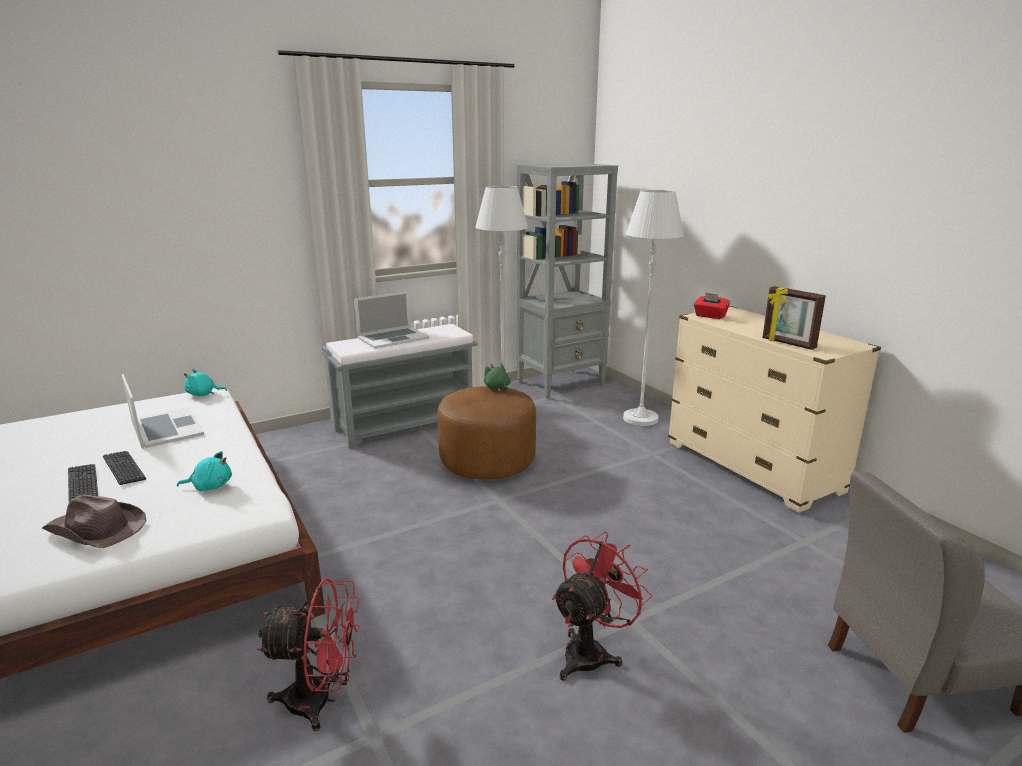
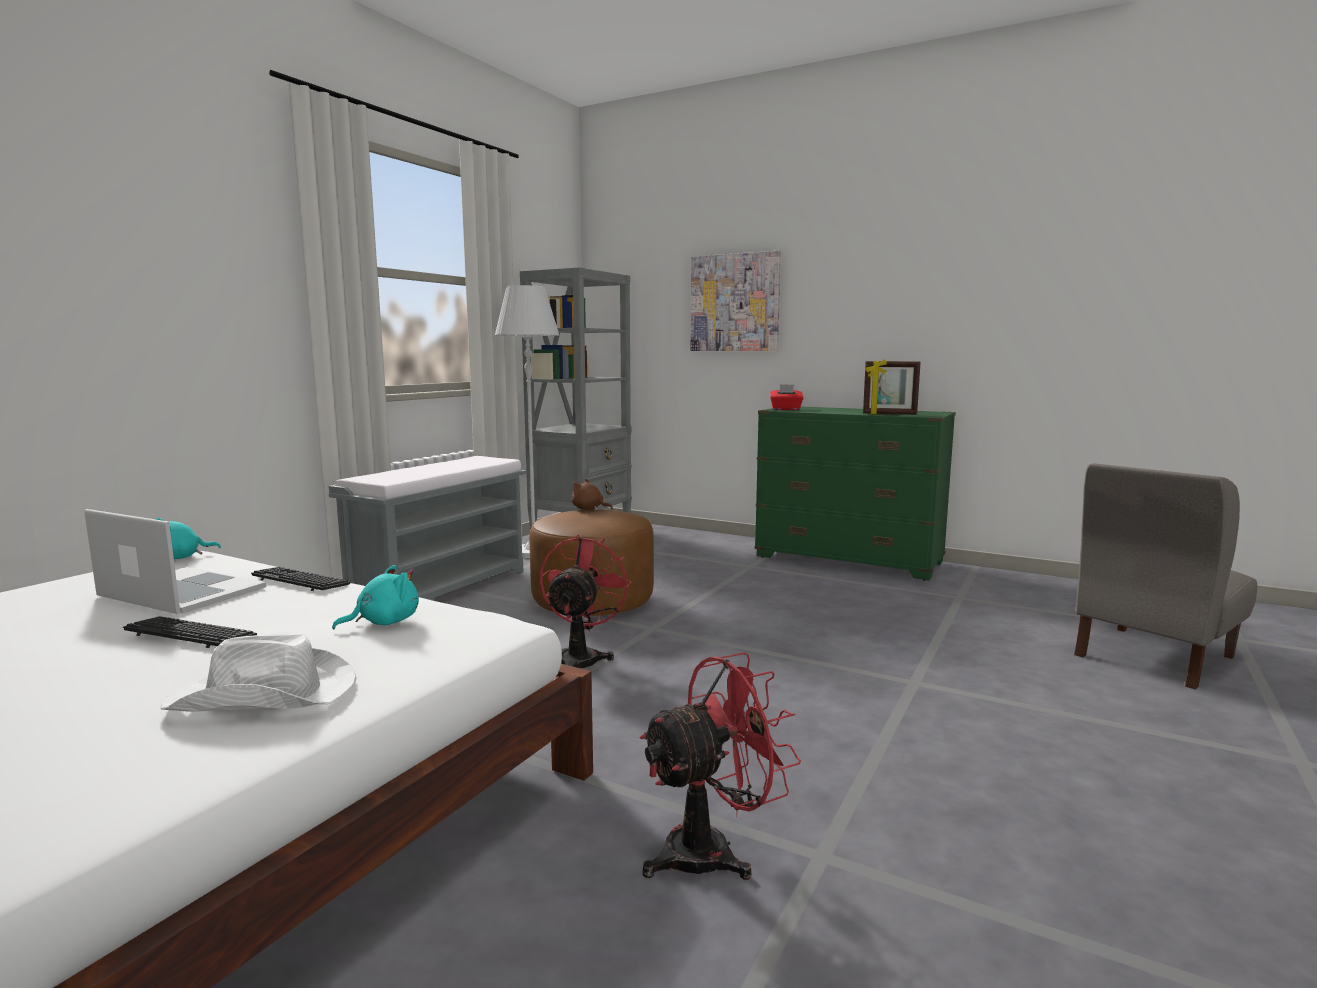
camera: 30 degrees left, 10 degrees down
brown hat [42,494,146,548] -> white hat [161,632,357,712]
keyboard [68,464,98,502] -> keyboard moved to [251,567,350,591]
laptop [354,291,430,349] -> none
green plush toy [484,363,511,393] -> brown plush toy [571,479,613,510]
red fan [552,532,652,681] -> red fan moved to [540,535,631,669]
white floor lamp [623,190,684,426] -> none
beige dresser [668,306,881,513] -> green dresser [755,407,956,581]
none -> picture [690,251,781,351]

